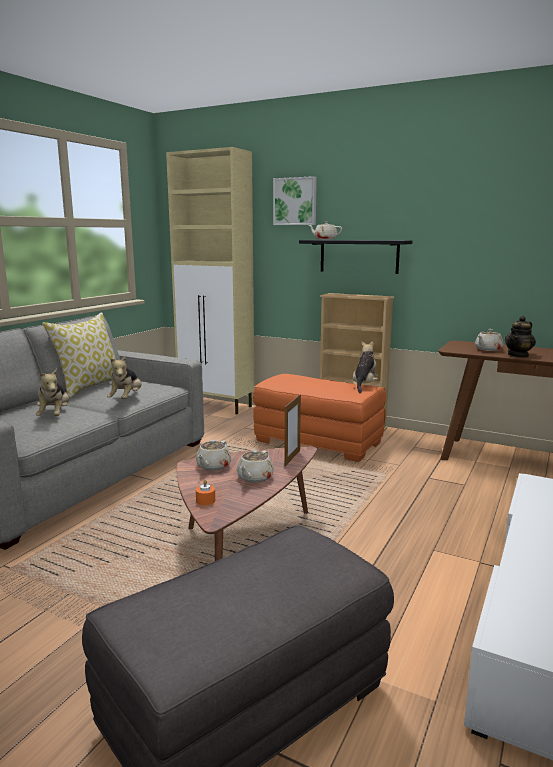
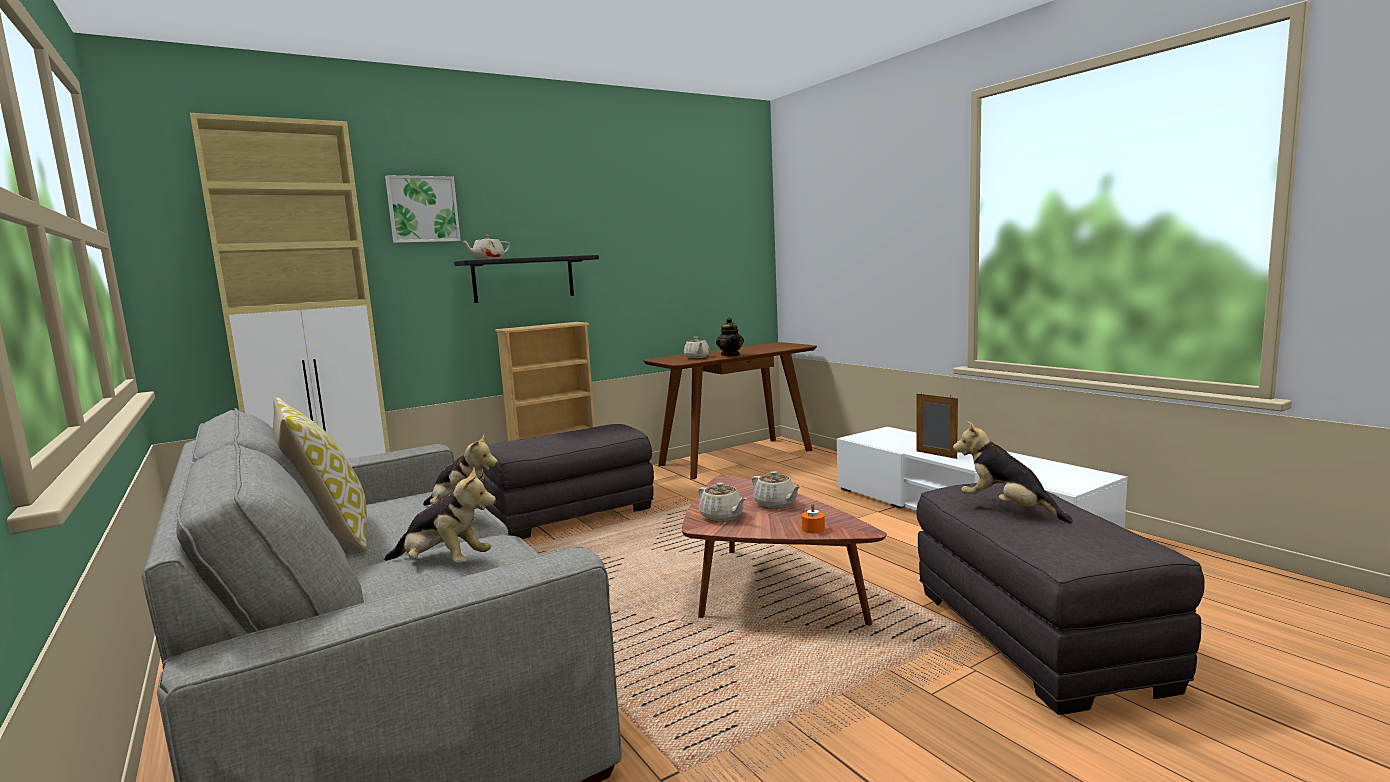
camera: 60 degrees left, 5 degrees down
orange ottoman [253,374,386,462] -> grey ottoman [483,424,654,539]
picture frame [284,394,301,467] -> picture frame moved to [916,392,958,459]
plush toy [353,341,378,393] -> plush toy moved to [953,421,1073,523]

